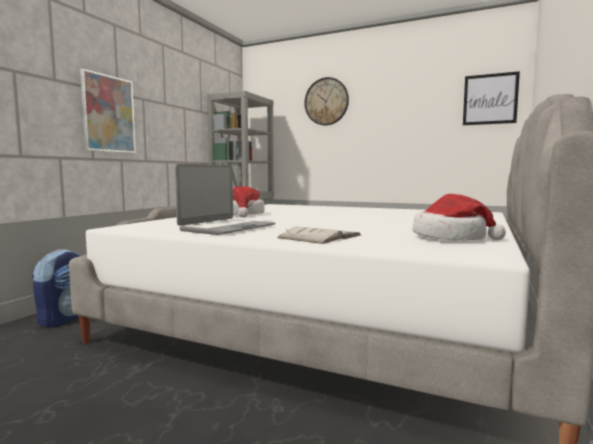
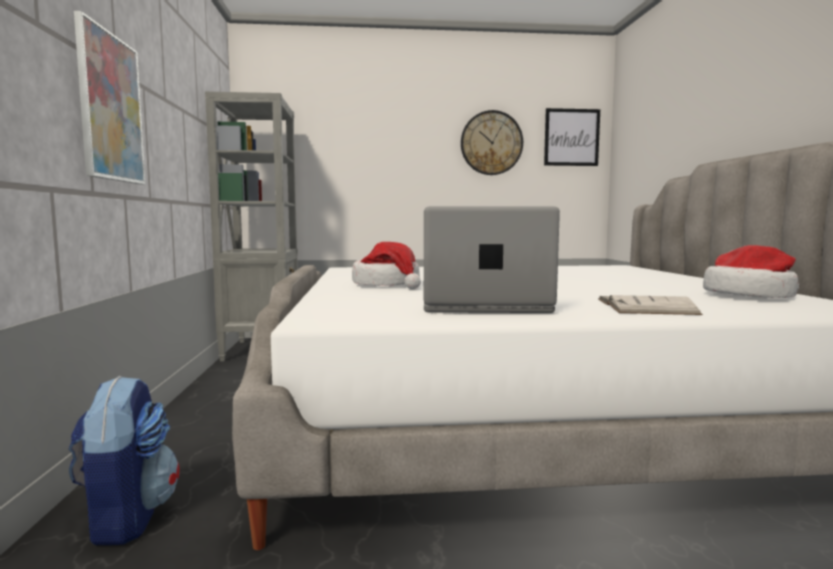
camera: 30 degrees left, 0 degrees up
laptop [175,164,276,235] -> laptop turned 90 degrees counterclockwise [424,206,560,313]
wall clock [304,77,349,125] -> wall clock moved to [461,110,523,175]

